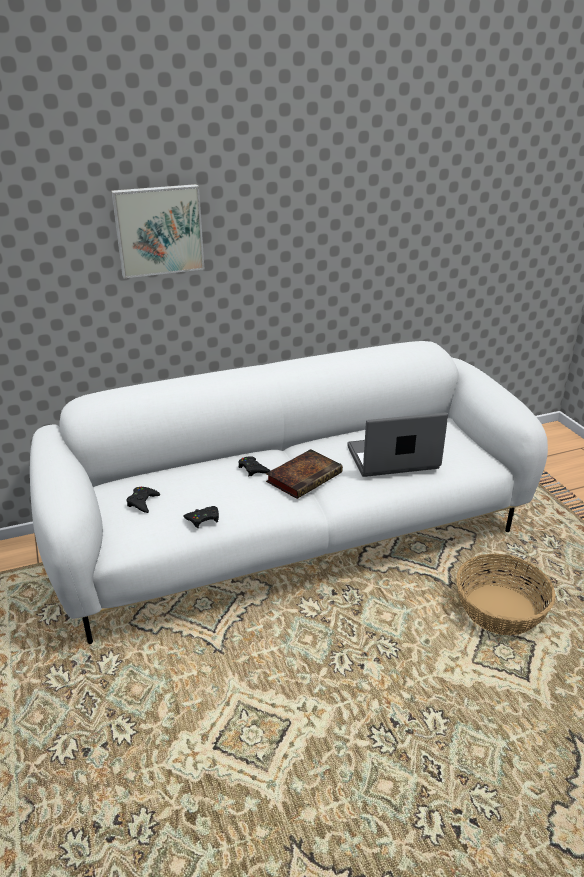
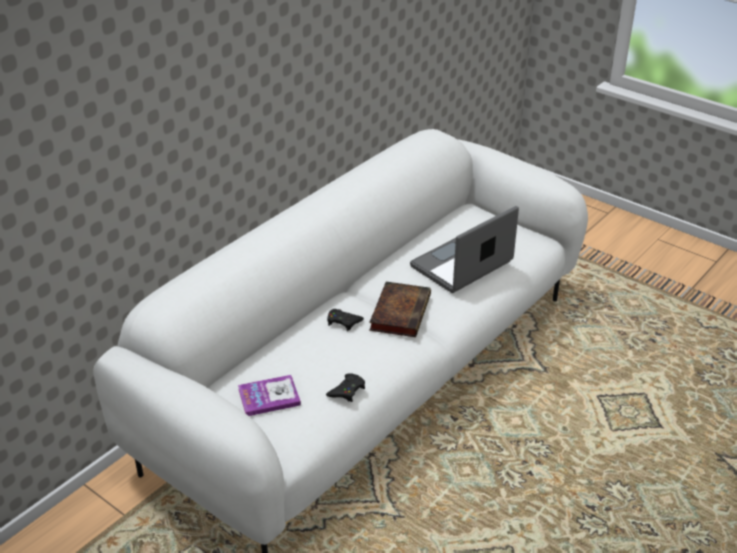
camera: 30 degrees left, 5 degrees up
picture [111,184,204,278] -> none
black game controller [126,486,160,513] -> book [238,375,301,416]
basket [456,554,556,635] -> none

